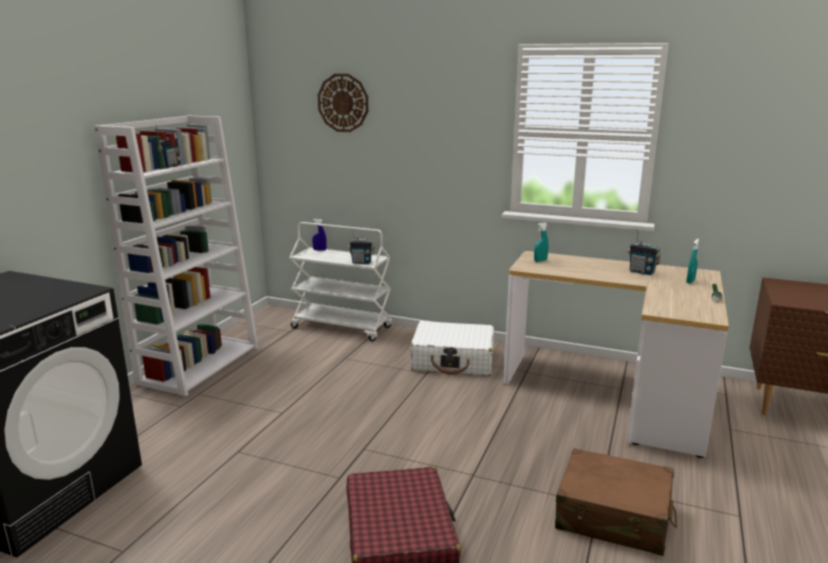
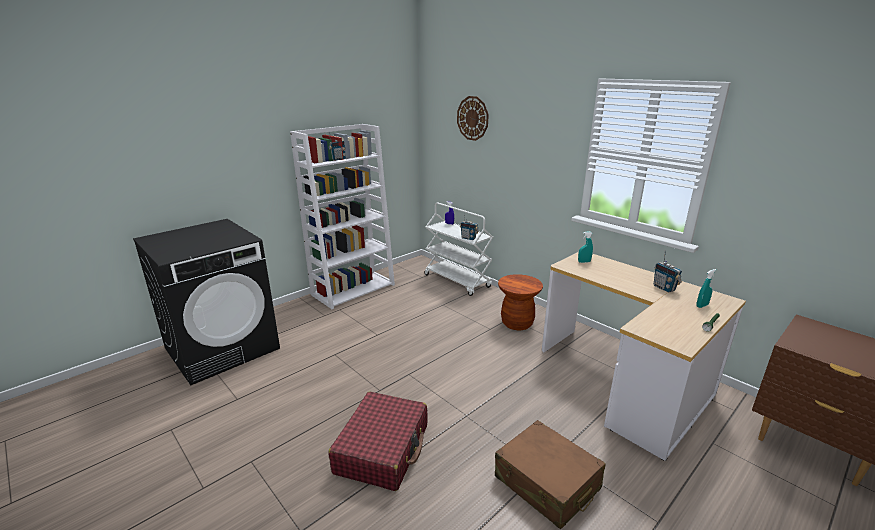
camera: 25 degrees right, 5 degrees up
white suitcase [410,321,494,376] -> brown stool [498,274,543,330]

